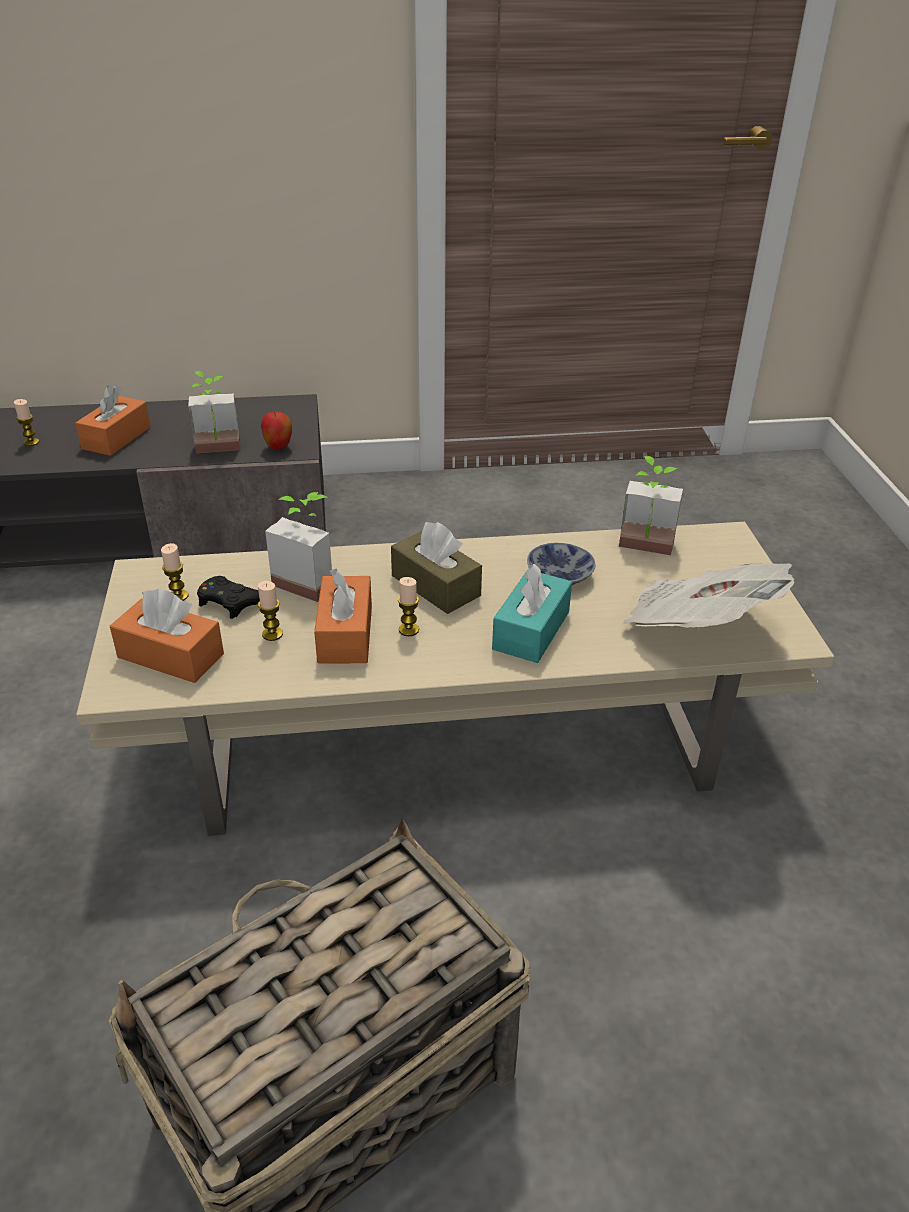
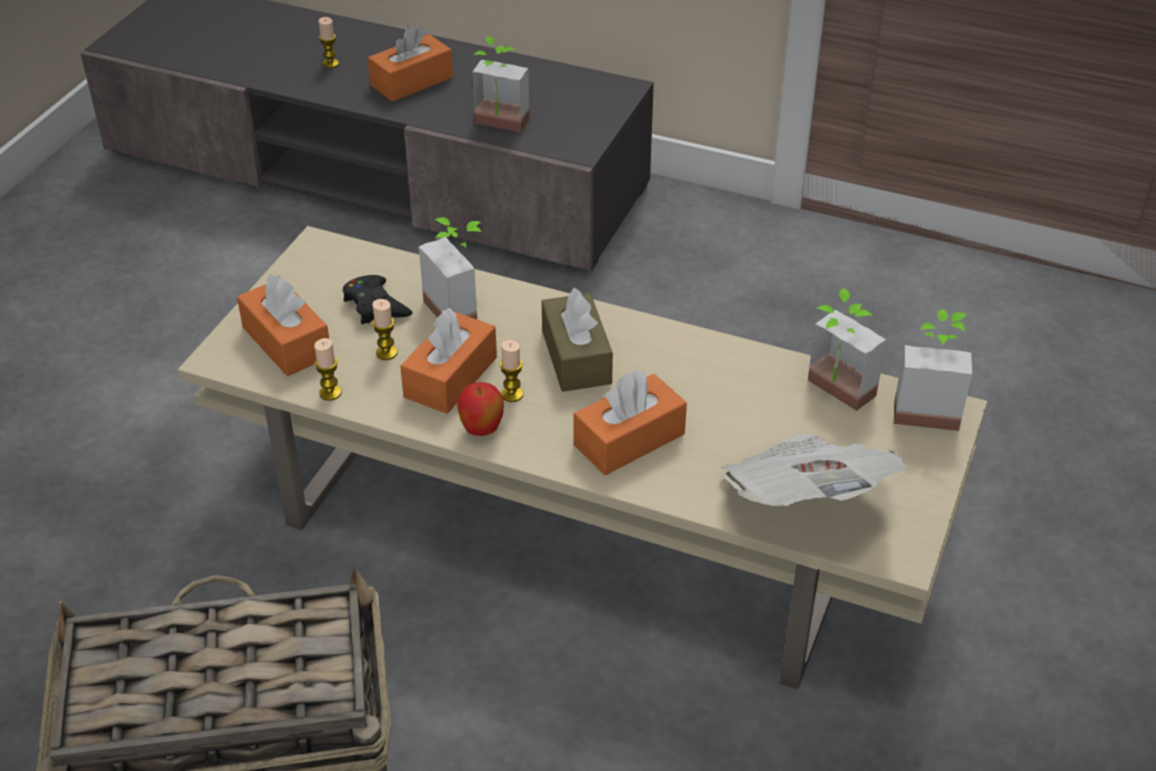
camera: 30 degrees right, 5 degrees up
candle [161,543,188,601] -> candle moved to [314,338,342,401]
apple [261,411,292,450] -> apple moved to [457,382,504,436]
turquoise tissue box [492,564,572,663] -> orange tissue box [573,371,687,475]
bowl [527,543,595,585] -> none
none -> potted plant [894,309,972,431]

